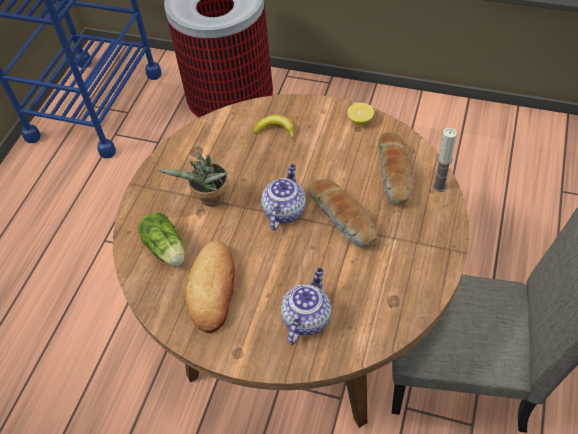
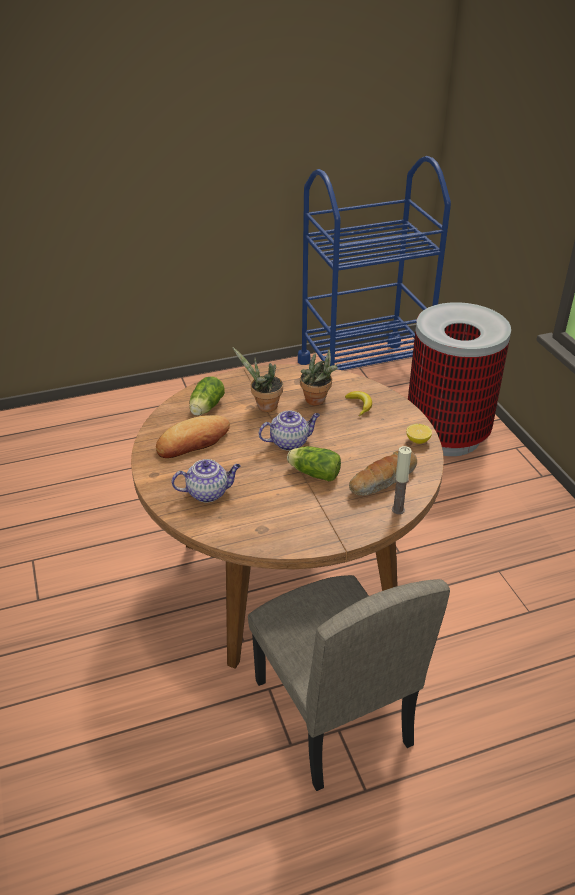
camera: 50 degrees right, 15 degrees down
bread [309,179,378,248] -> lettuce [287,446,341,482]
none -> potted plant [300,349,338,406]

